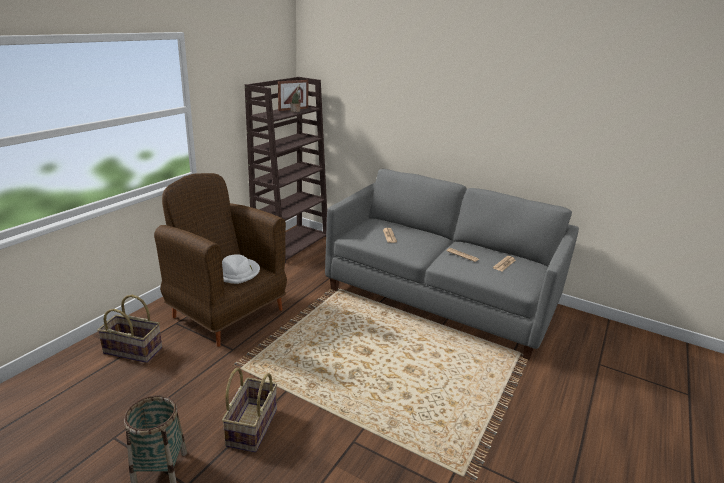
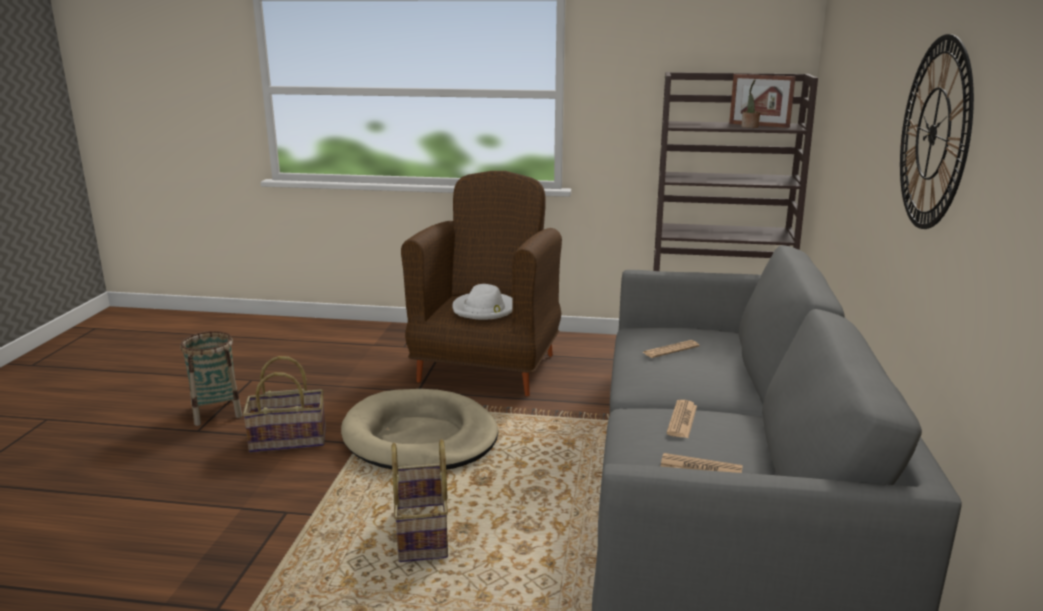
camera: 70 degrees right, 5 degrees down
basket [97,295,162,363] -> basket moved to [392,439,448,562]
none -> beige dog bed [341,389,498,470]
none -> wall clock [900,34,974,229]

